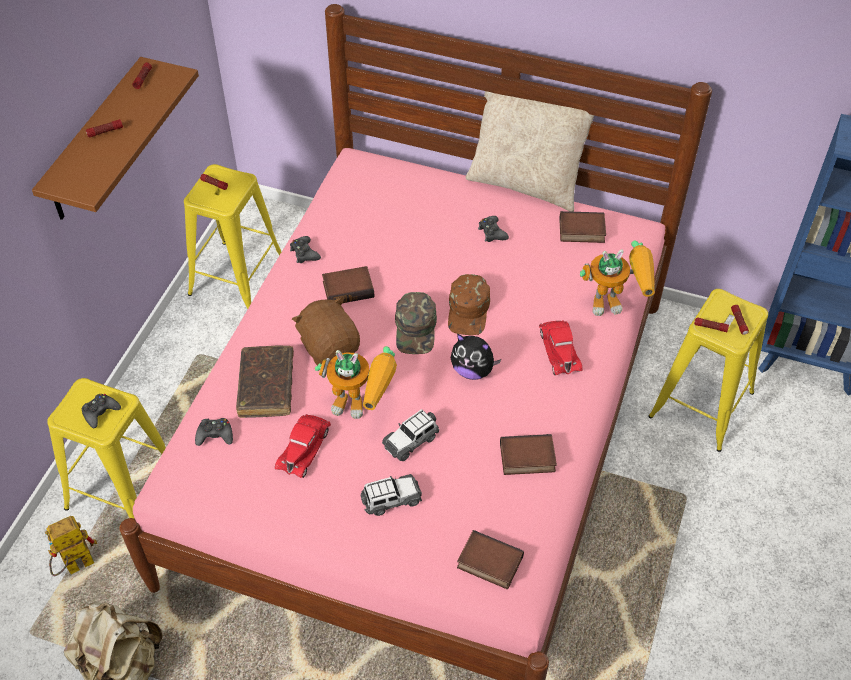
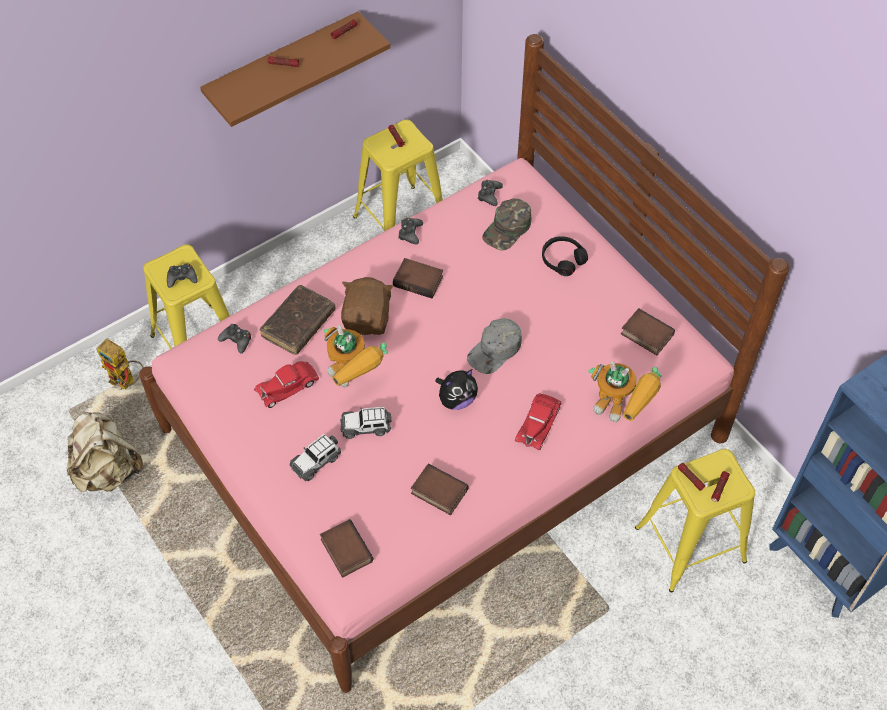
camera: 35 degrees right, 5 degrees up
toy robot [45,516,98,576] -> toy robot turned 150 degrees counterclockwise [97,339,144,390]
toy car [361,474,422,516] -> toy car turned 120 degrees clockwise [289,434,341,481]
green cap [395,292,437,354] -> green cap moved to [482,198,532,250]
brown cap [448,274,490,335] -> grey cap [467,318,522,374]
plush toy [451,334,501,380] -> plush toy turned 90 degrees counterclockwise [435,369,478,410]
beige pillow [466,91,594,212] -> none
black game controller [478,216,509,242] -> black game controller moved to [477,180,503,206]
none -> black headphones [542,236,588,276]

